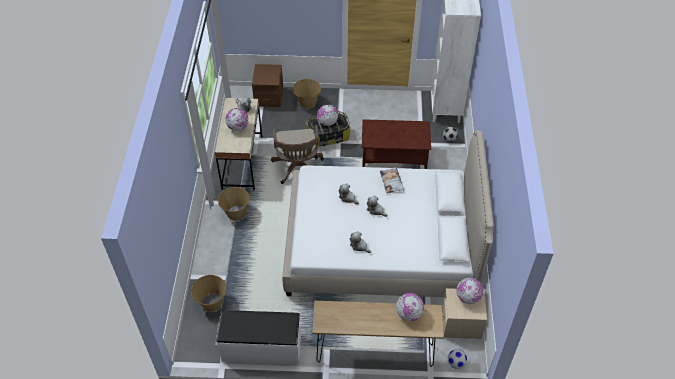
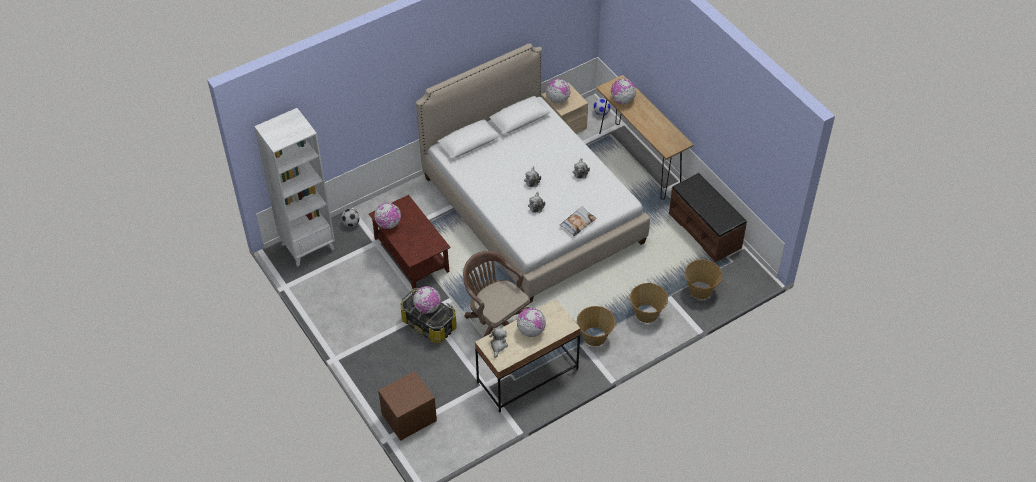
camera: 125 degrees left, 0 degrees up
white bench [216,310,301,365] -> brown bench [669,173,747,262]
brown office chair [271,125,324,184] -> brown office chair turned 90 degrees counterclockwise [463,251,530,337]
basket [293,79,321,109] -> basket moved to [630,283,668,323]
pillow [380,167,404,193] -> pillow moved to [560,206,596,236]
none -> globe [374,202,401,229]

